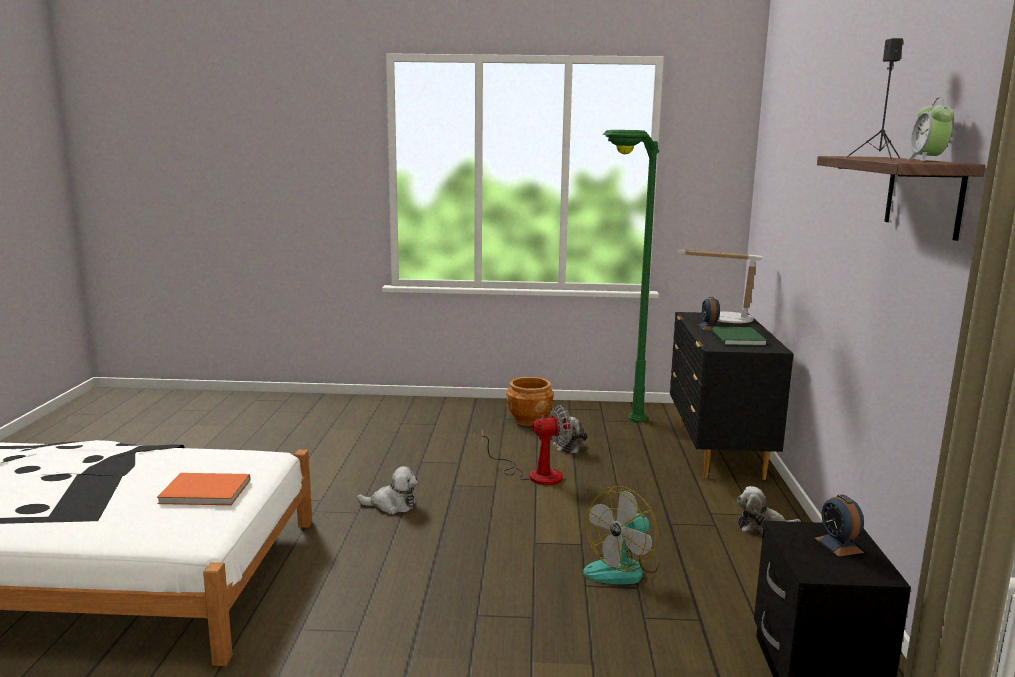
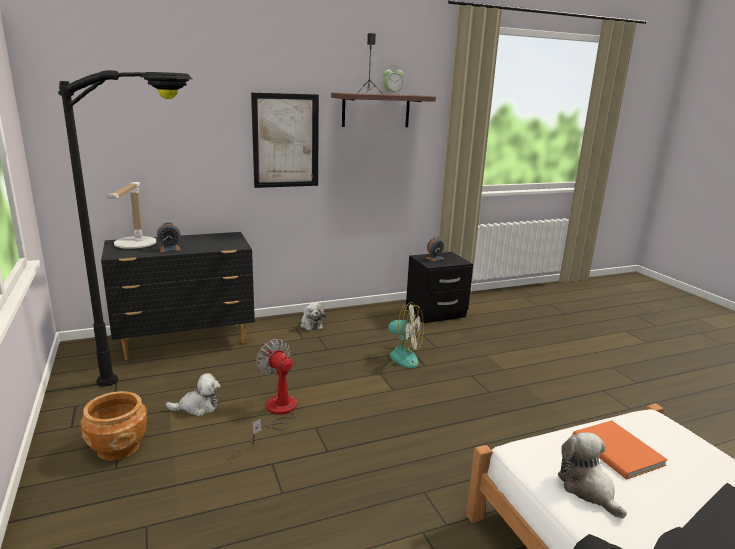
camera: 115 degrees left, 5 degrees up
plush toy [357,466,418,514] -> plush toy moved to [558,432,627,519]
green floor lamp [602,130,659,422] -> black floor lamp [58,70,192,387]
green book [711,327,767,346] -> none
none -> picture [251,93,319,188]

